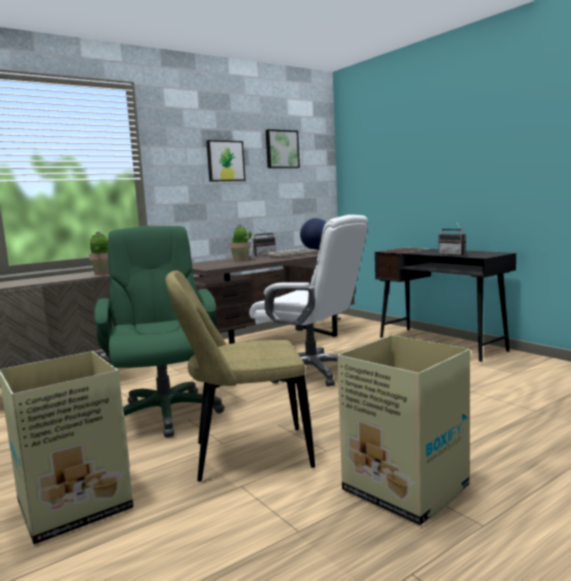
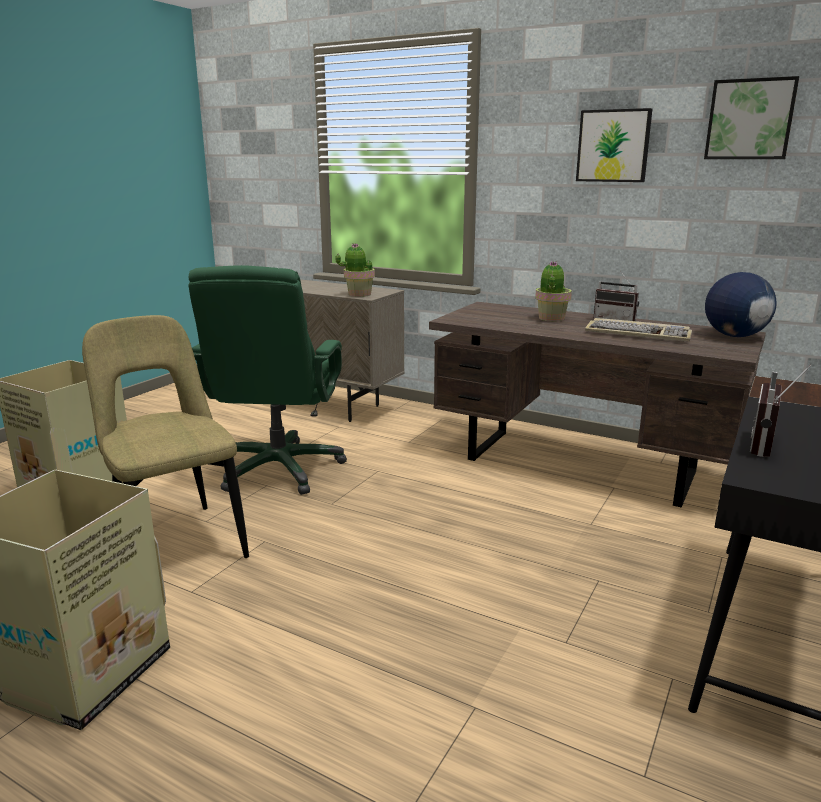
camera: 65 degrees right, 10 degrees up
green office chair [94,226,225,438] -> green office chair turned 135 degrees clockwise [188,265,347,495]
white office chair [249,215,368,386] -> none

